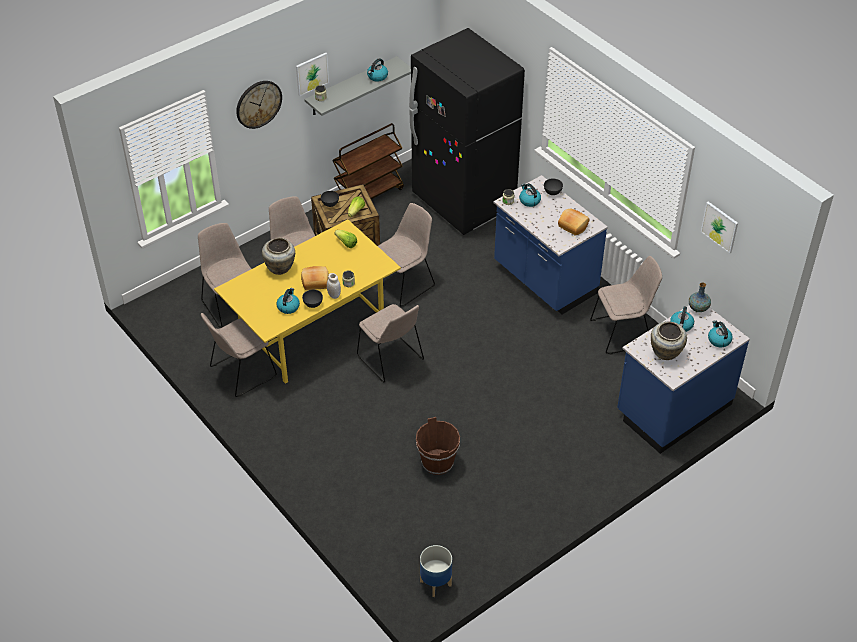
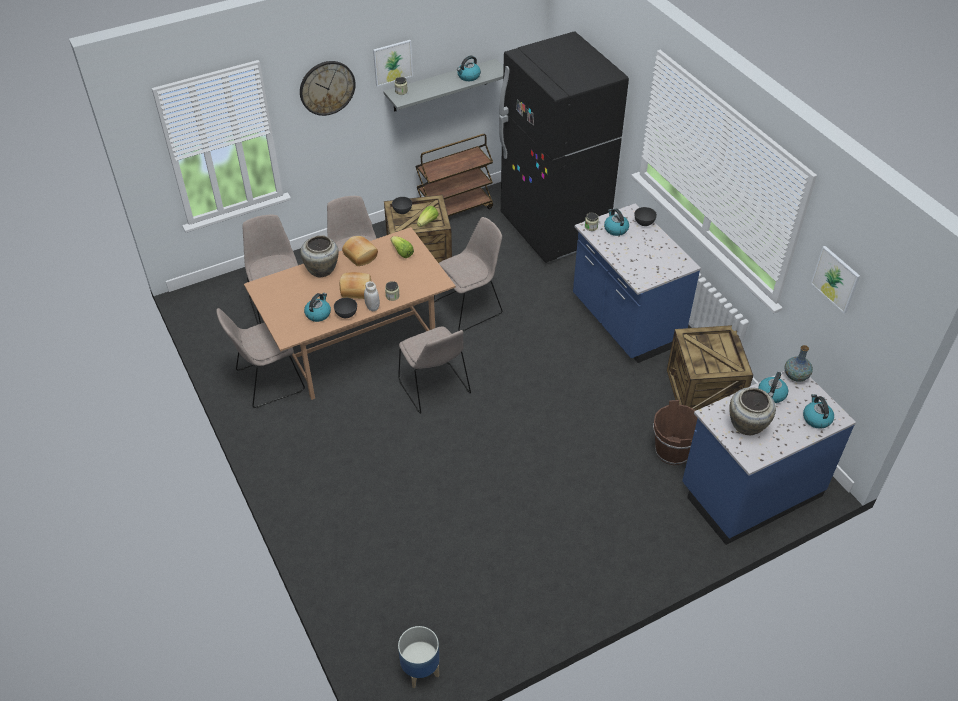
camera: 10 degrees right, 0 degrees up
yellow dining table [214,219,401,384] -> brown dining table [244,227,456,400]
brown bucket [416,417,460,475] -> brown bucket moved to [653,400,698,465]
bread [558,209,590,236] -> bread moved to [342,236,378,266]
beige chair [590,256,662,354] -> crate [667,325,753,410]

